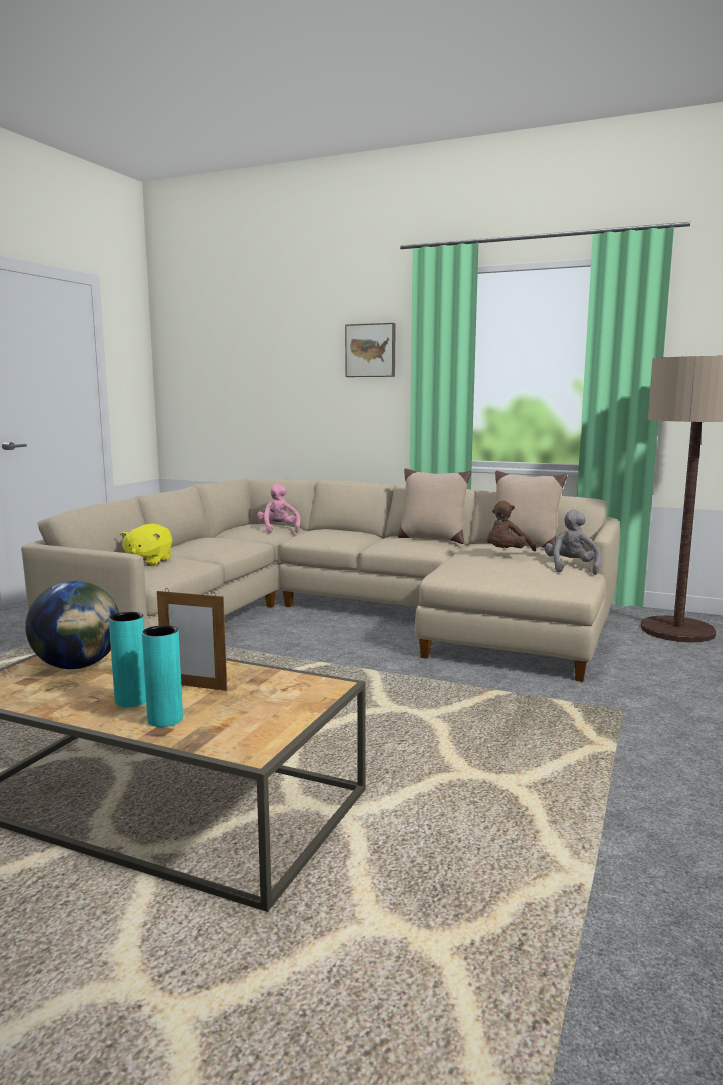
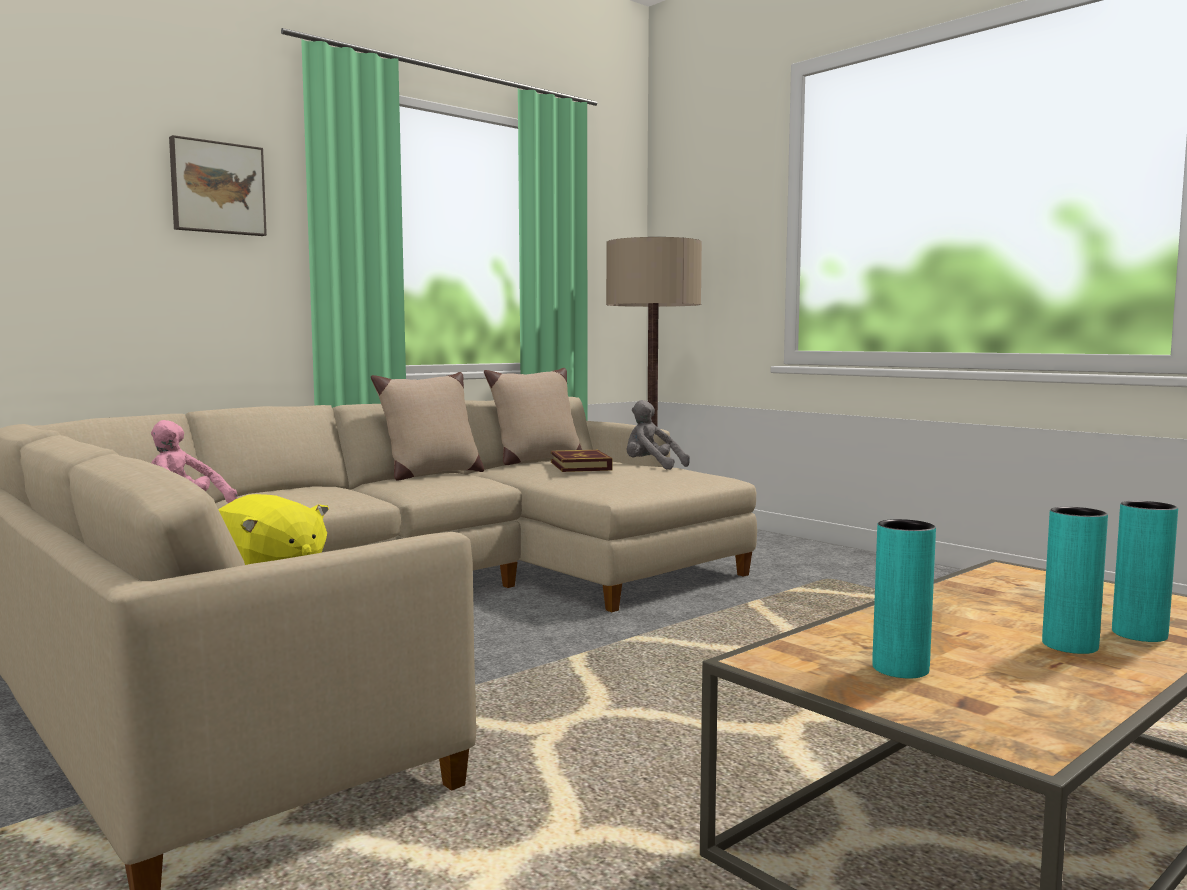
camera: 65 degrees left, 5 degrees down
globe [25,581,119,669] -> turquoise vase [872,519,936,678]
picture frame [157,588,227,691] -> none
brown plush toy [490,500,536,551] -> book [551,450,612,472]

